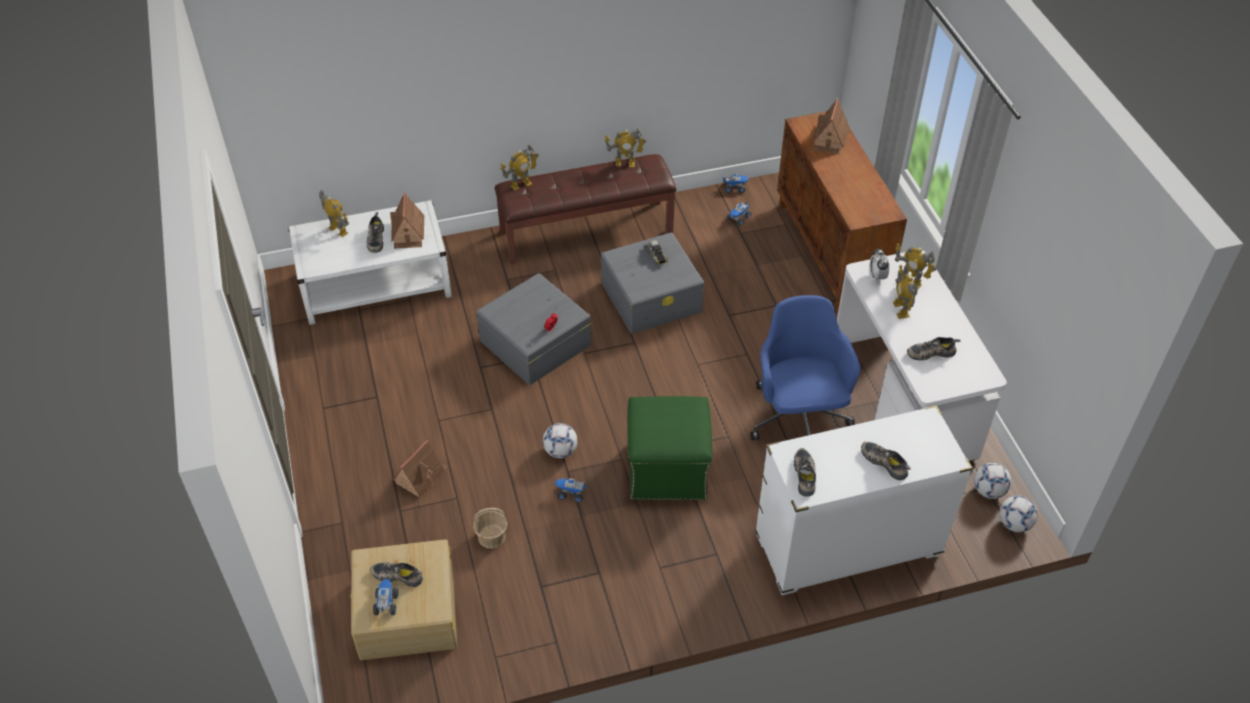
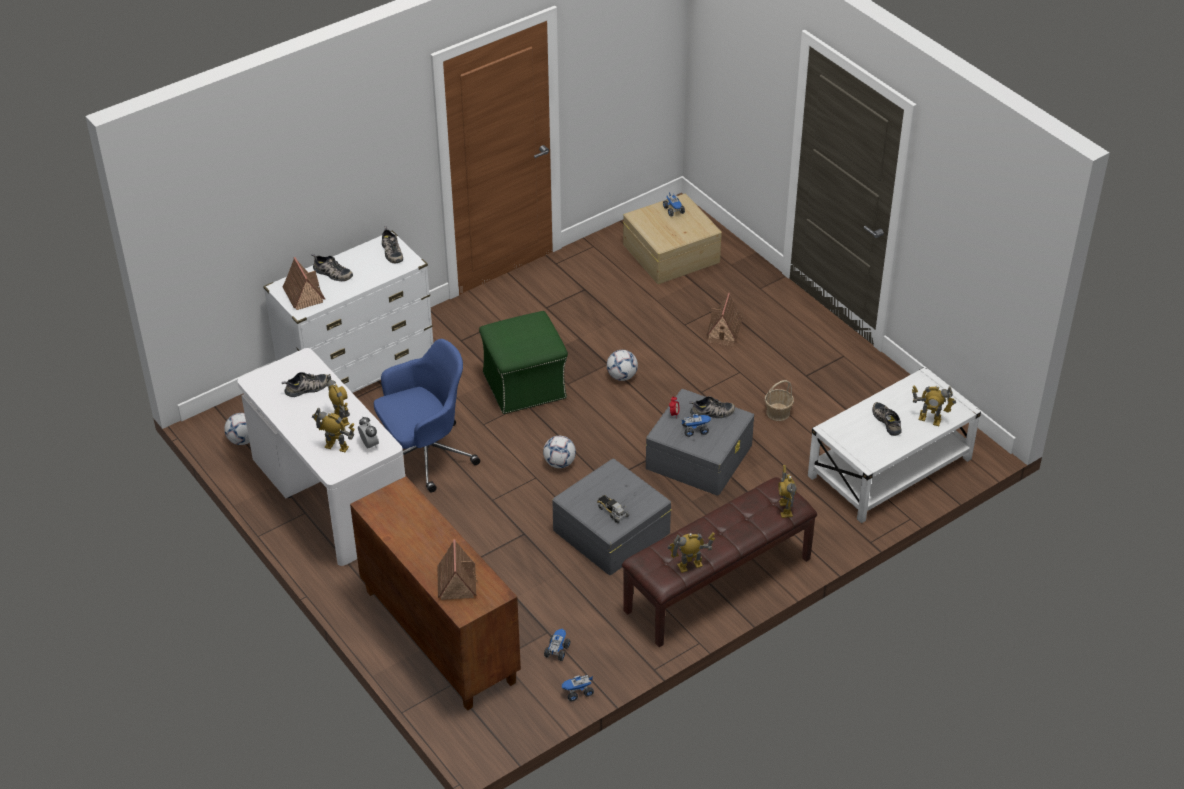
camera: 160 degrees right, 5 degrees down
shoe [370,562,423,587] -> shoe moved to [689,396,735,418]
toy house [390,192,424,249] -> toy house moved to [283,257,325,310]
basket [473,508,507,549] -> basket moved to [765,380,794,421]
toy robot [500,145,539,191] -> toy robot turned 45 degrees counterclockwise [778,465,796,518]
toy truck [555,478,587,502] -> toy truck moved to [682,414,711,437]
blue office chair [750,295,861,440] -> blue office chair turned 90 degrees counterclockwise [374,339,480,493]
football [1000,496,1038,532] -> football moved to [543,436,576,468]

